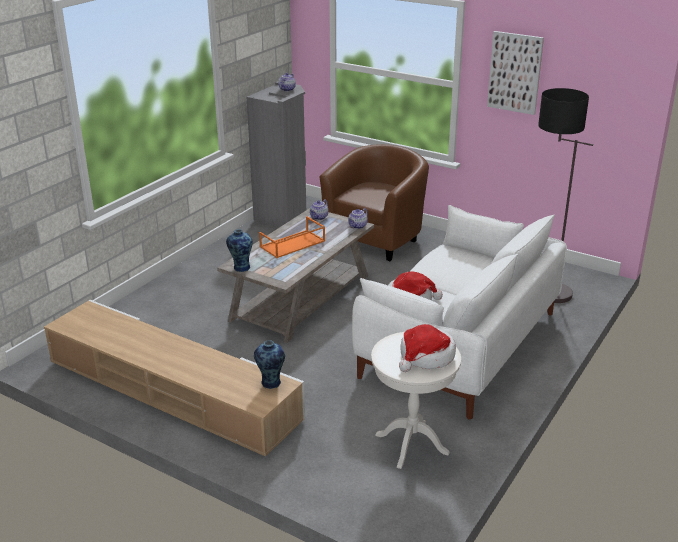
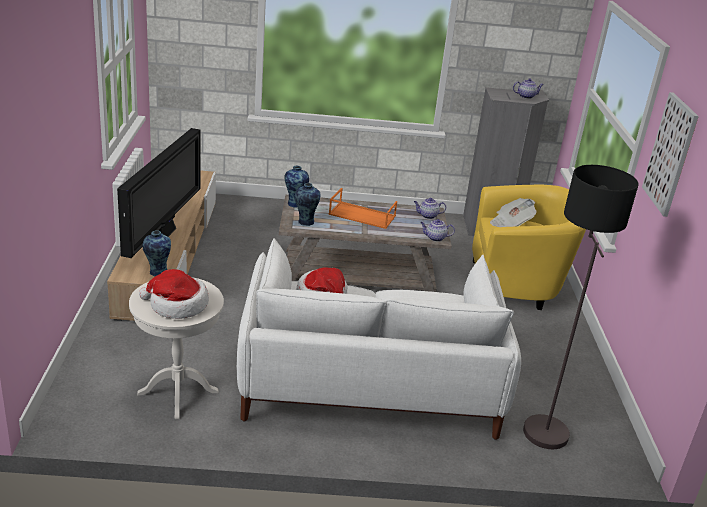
camera: 55 degrees right, 0 degrees up
brown armchair [320,144,429,261] -> yellow armchair [472,185,586,310]
none -> television [117,128,200,258]
none -> vase [295,183,321,226]
none -> newspaper [490,198,536,227]

